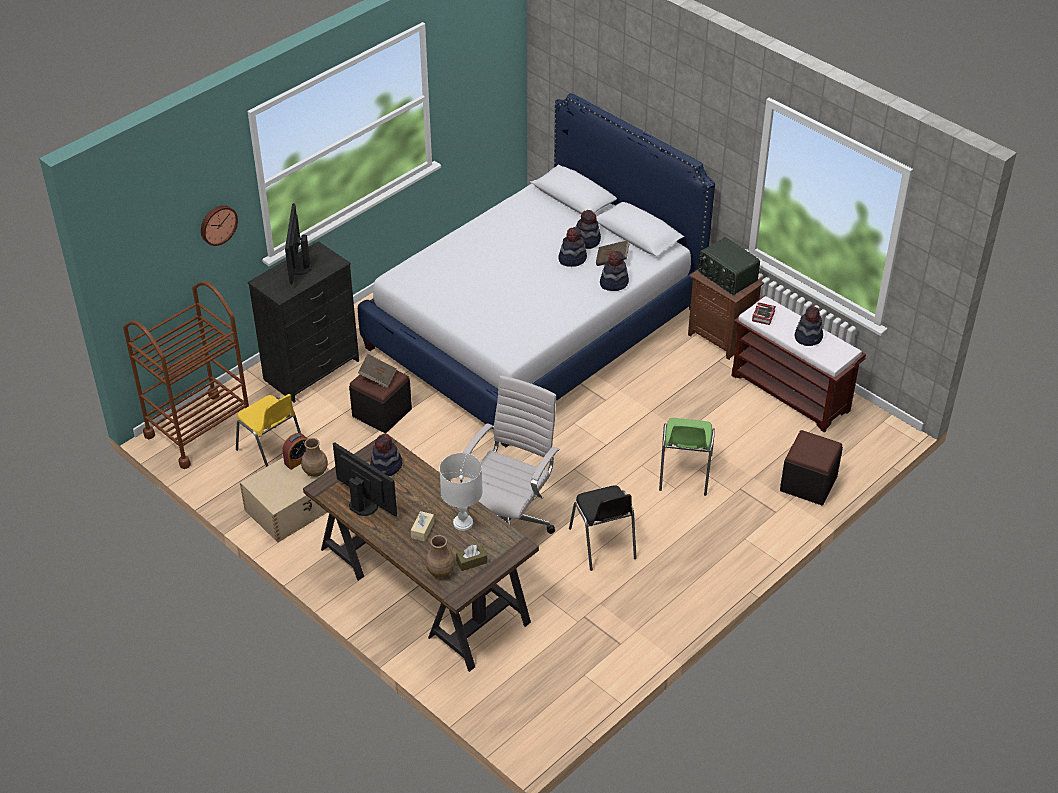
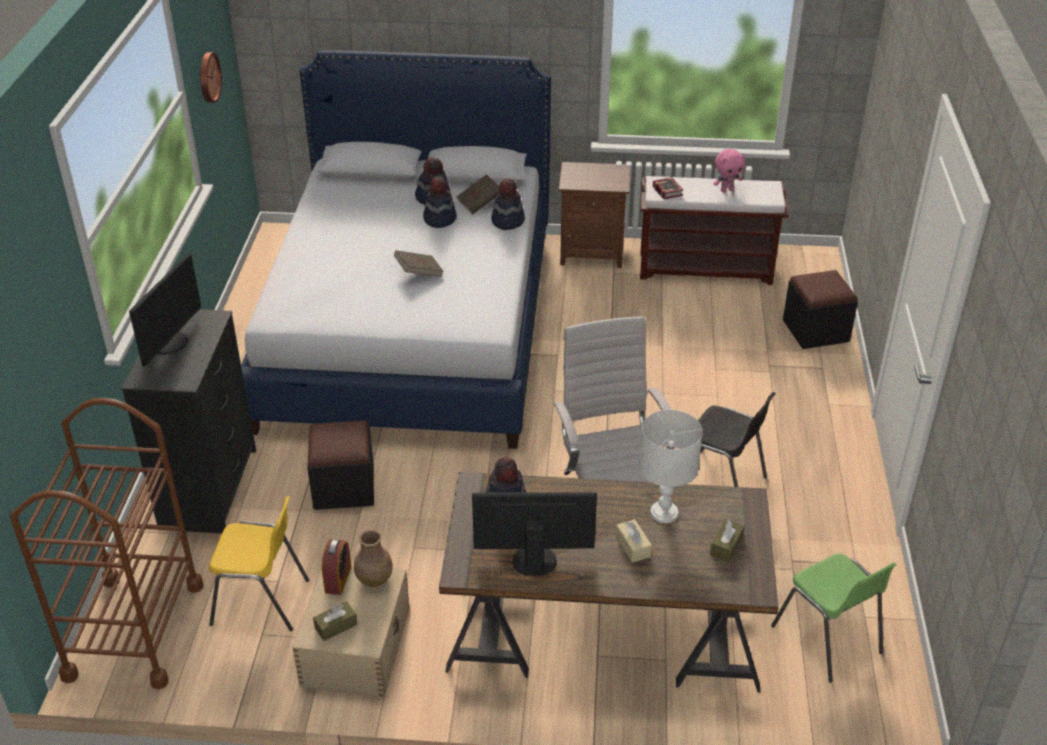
camera: 40 degrees left, 5 degrees down
wall clock [201,205,238,246] -> wall clock moved to [200,52,222,103]
monitor [285,203,312,285] -> monitor turned 120 degrees counterclockwise [129,253,201,367]
brown book [358,354,396,388] -> brown book moved to [394,250,444,277]
brown vase [425,535,455,578] -> none
green chair [659,418,715,496] -> green chair moved to [771,553,896,683]
radio [698,237,760,295] -> none
hat [795,306,823,346] -> pink plush toy [713,149,746,192]
none -> brown tissue box [313,602,358,641]

